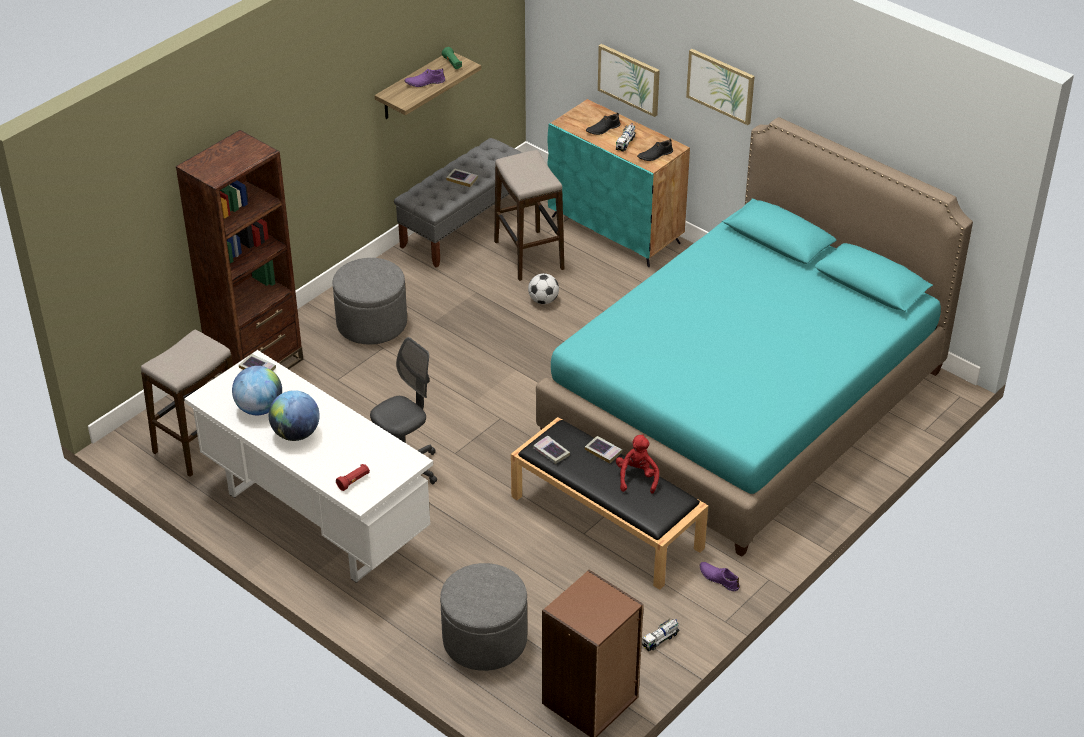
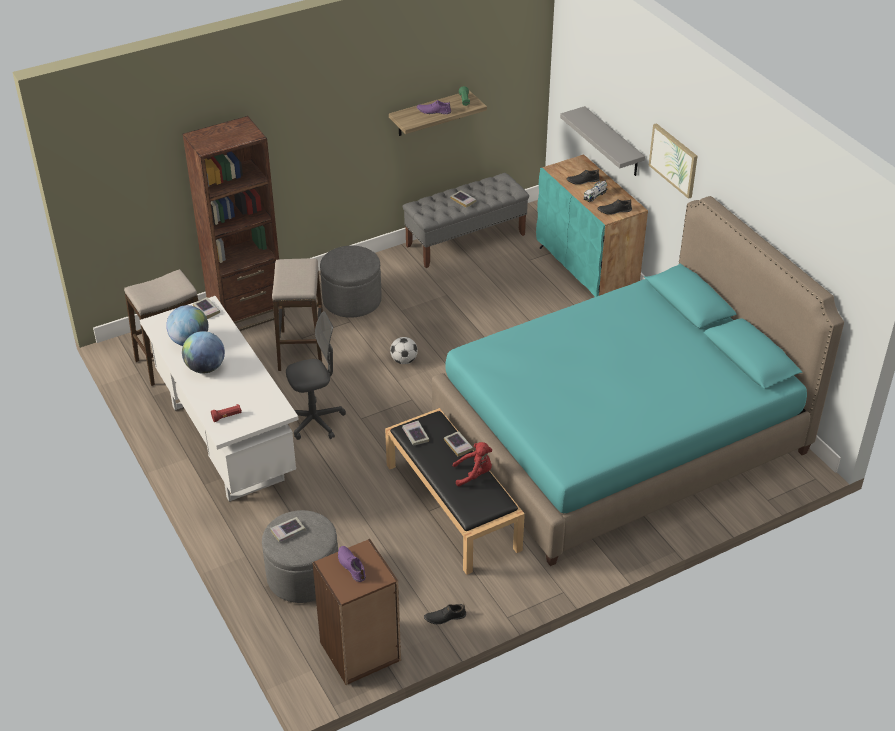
camera: 20 degrees right, 0 degrees up
stool [494,150,564,281] -> stool moved to [272,258,323,371]
football [528,273,559,304] -> football moved to [390,337,418,364]
picture [598,44,660,117] -> grey shelf [560,106,645,176]
red plush toy [616,434,659,494] -> red plush toy turned 60 degrees clockwise [453,442,492,486]
toy truck [642,619,680,651] -> black shoe [424,604,466,624]
purple shoe [700,562,740,591] -> purple shoe moved to [338,546,366,582]
none -> book [270,517,306,542]

